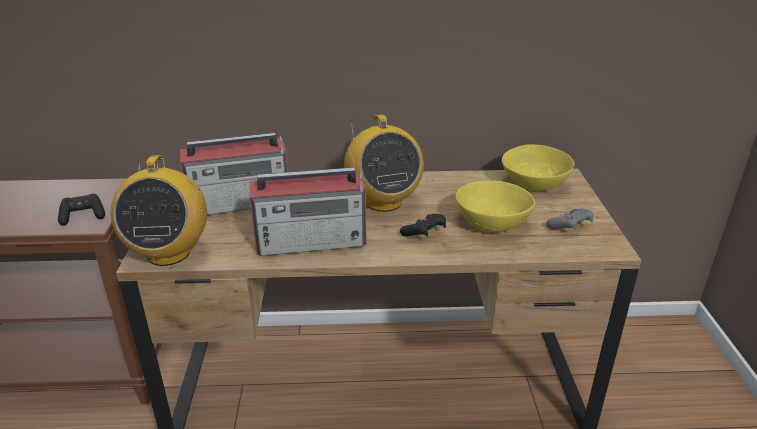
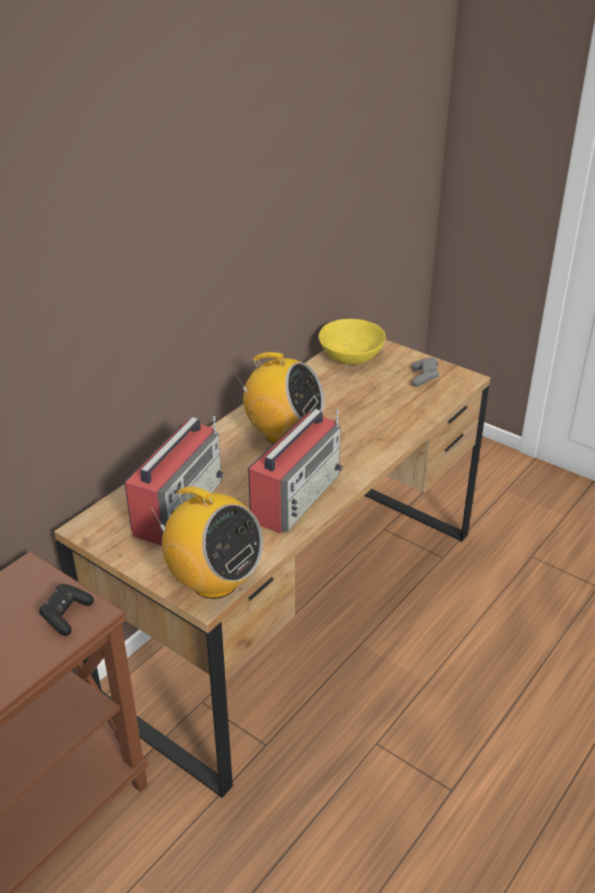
camera: 50 degrees left, 5 degrees up
black game controller [400,214,446,237] -> none
yellow bowl [455,180,535,232] -> none

